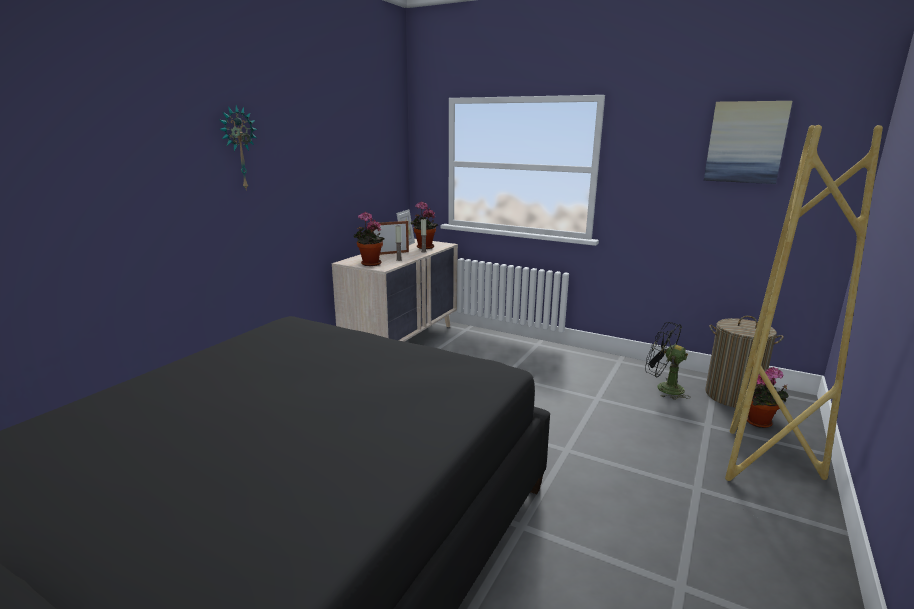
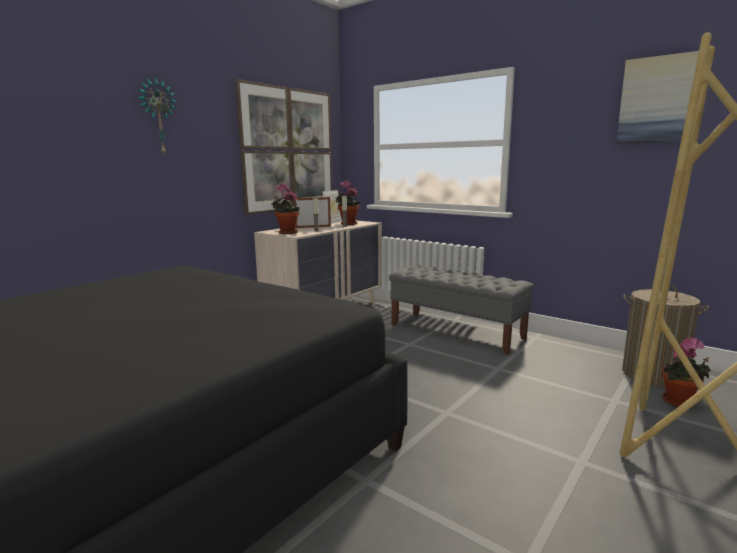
camera: 10 degrees right, 5 degrees down
black fan [645,322,691,400] -> none
none -> picture [235,79,332,215]
none -> grey bench [389,265,534,355]

